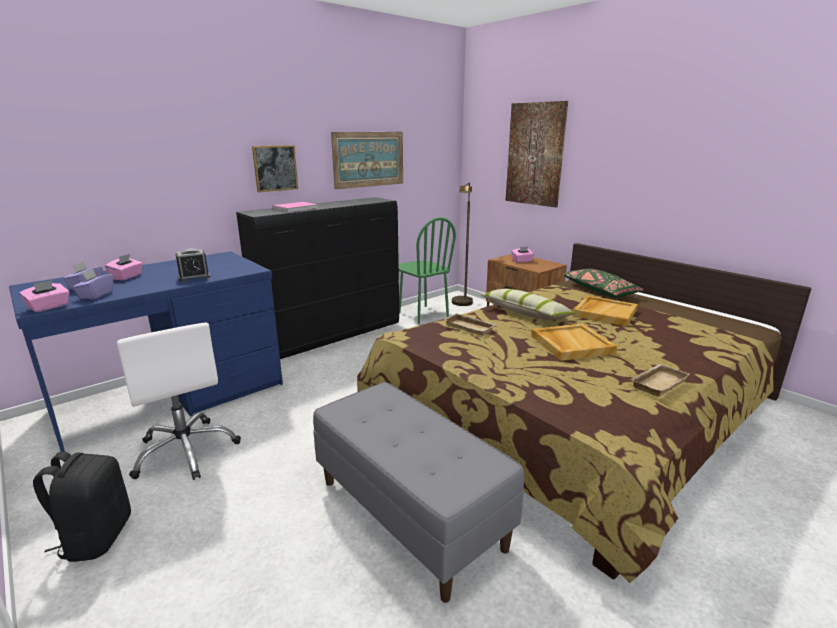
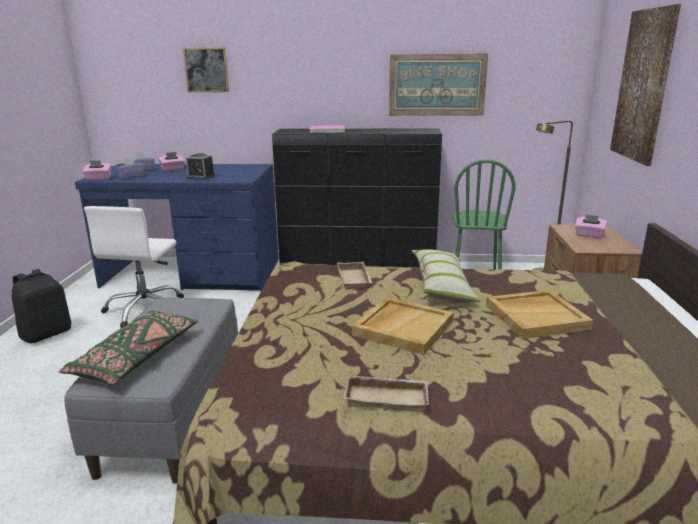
camera: 45 degrees right, 0 degrees up
picture [252,145,298,192] -> picture moved to [183,47,229,92]
green pillow [564,268,644,297] -> green pillow moved to [58,311,198,385]

